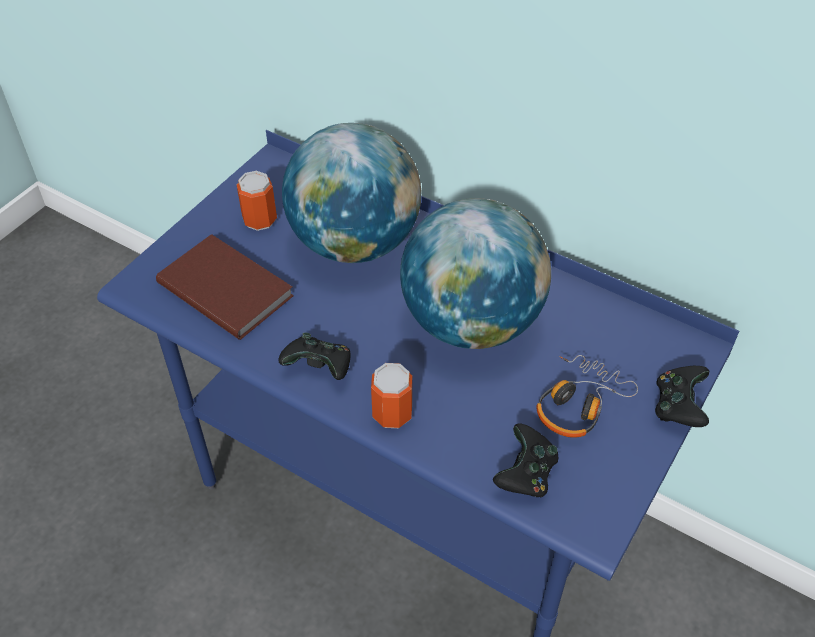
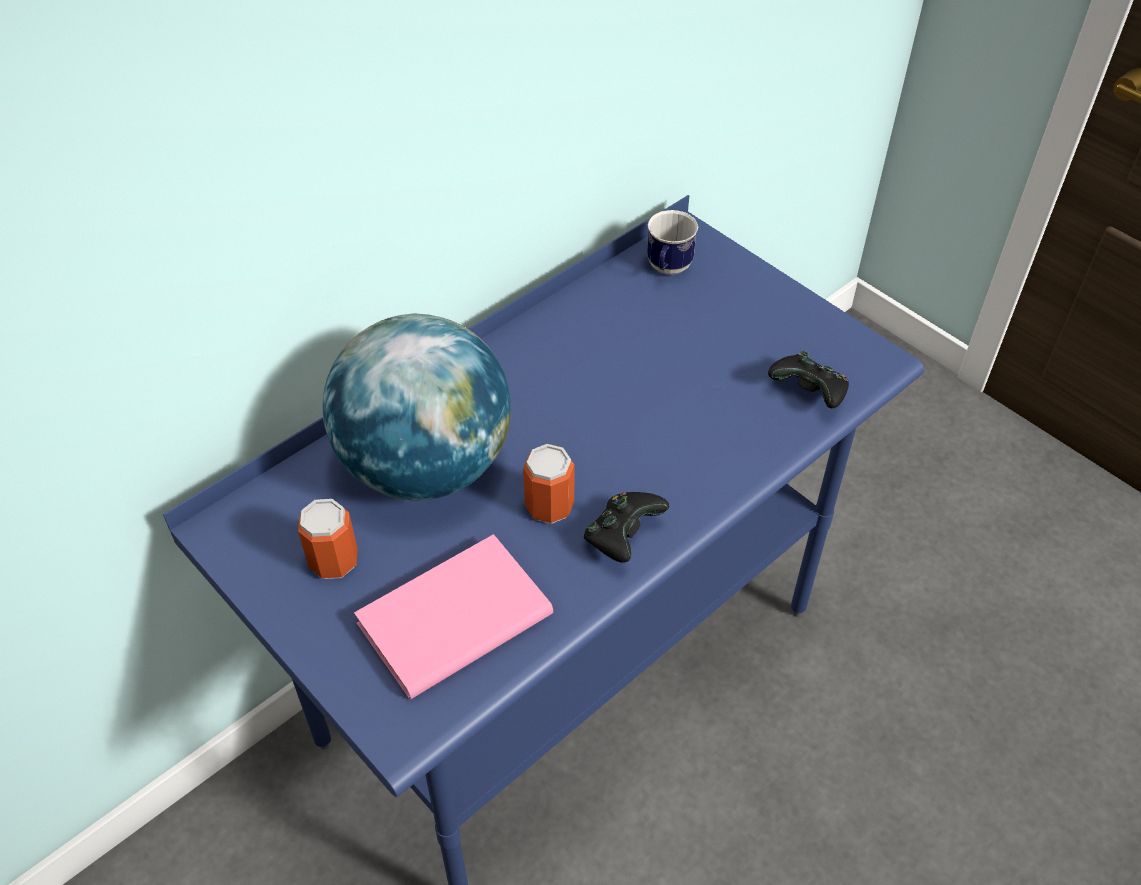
camera: 75 degrees left, 0 degrees up
brown book [156,234,294,340] -> pink book [354,534,553,700]
can [371,363,412,428] -> can moved to [523,444,574,524]
globe [400,198,551,349] -> none
headphones [536,355,638,438] -> none
black game controller [655,366,709,427] -> none
none -> mug [647,210,698,275]

